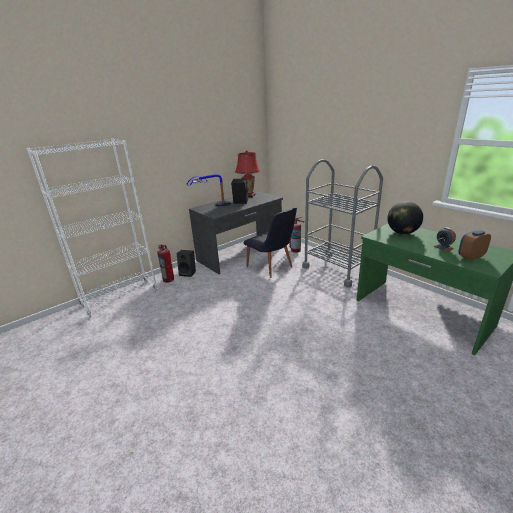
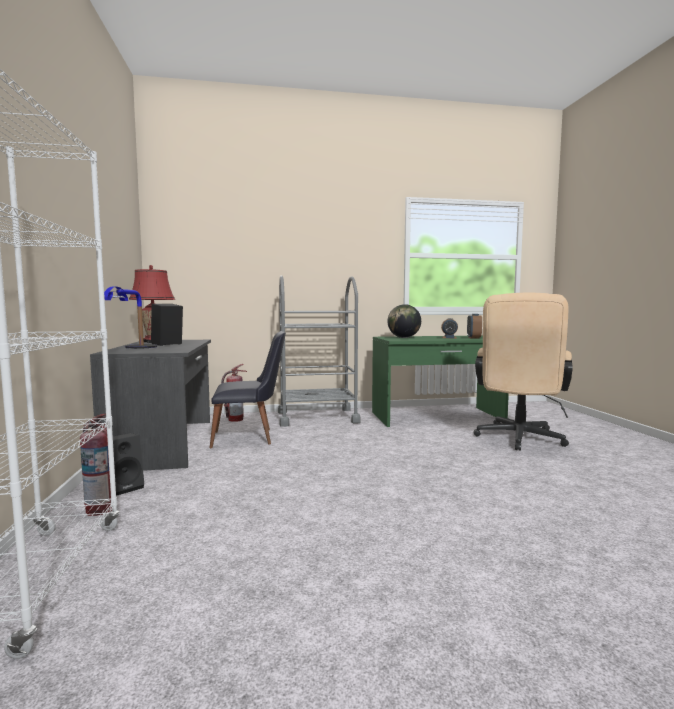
camera: 60 degrees left, 20 degrees down
none -> beige office chair [474,293,573,451]

